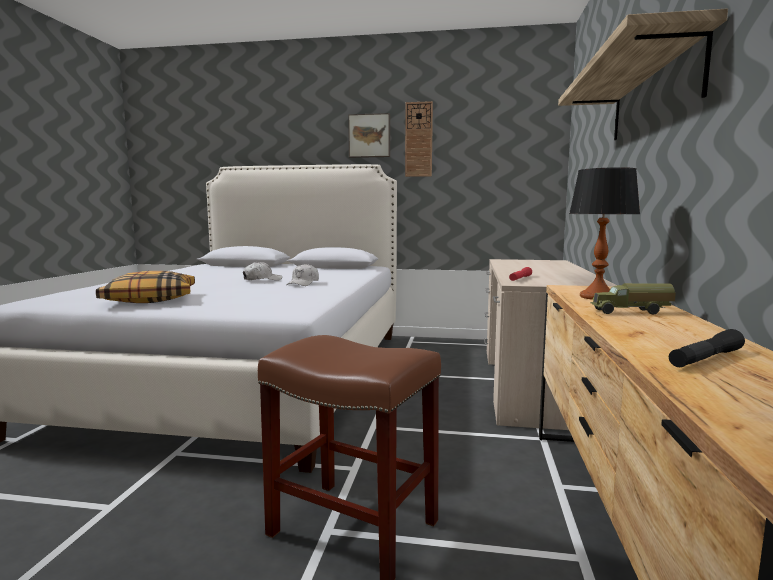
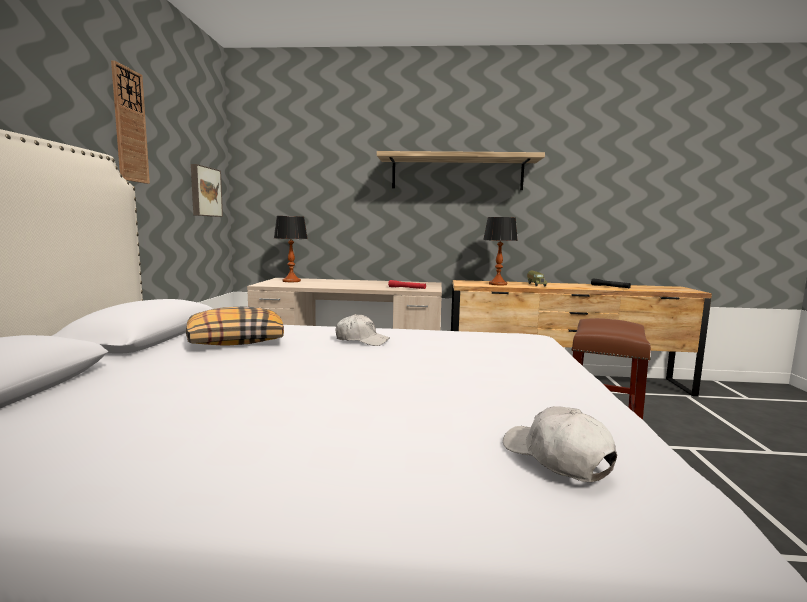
camera: 95 degrees left, 0 degrees up
pillow [96,271,195,303] -> pillow moved to [186,306,284,346]
white cap [243,262,282,281] -> white cap moved to [503,406,617,482]
picture [348,113,390,158] -> picture moved to [191,164,223,217]
none -> table lamp [274,216,308,282]

